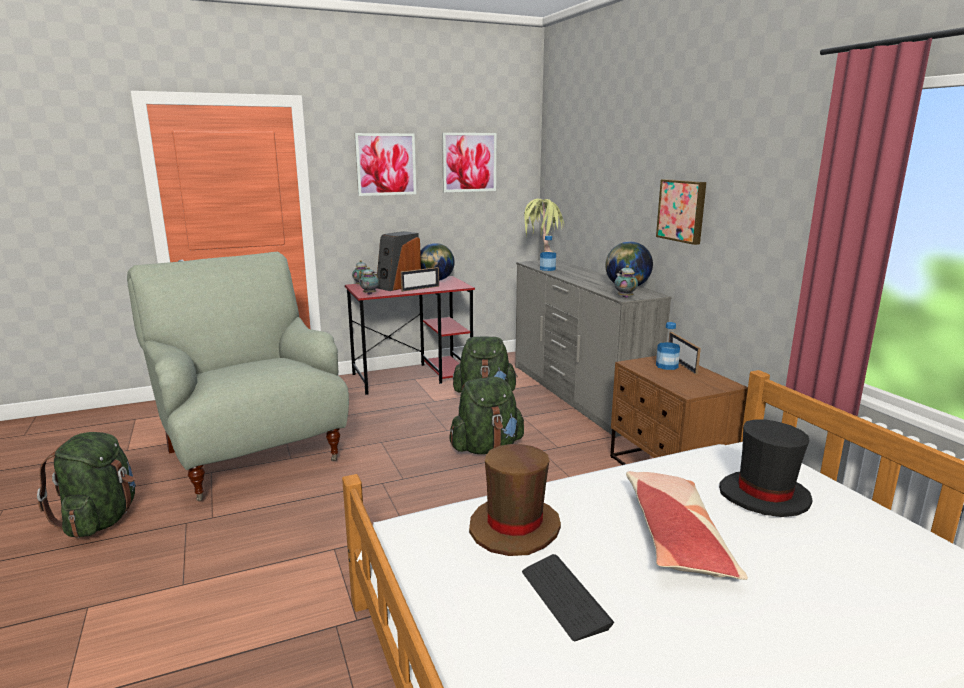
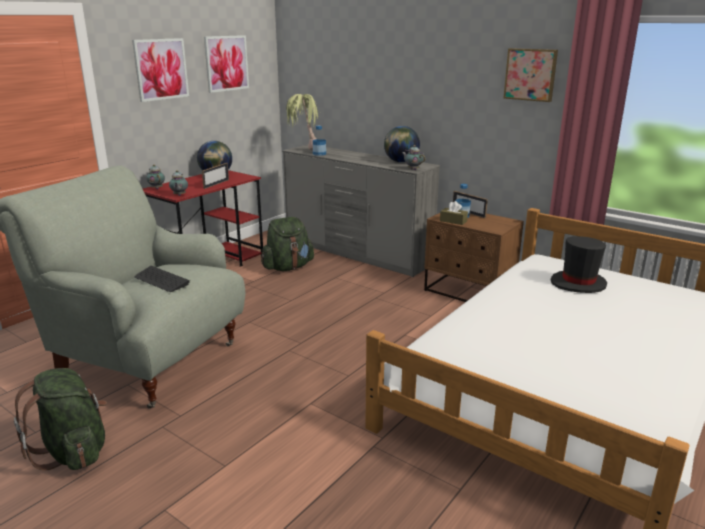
camera: 30 degrees left, 5 degrees up
speaker [377,231,421,291] -> none
green backpack [449,377,524,454] -> none
brown hat [469,444,561,556] -> none
keyboard [522,554,614,641] -> keyboard moved to [134,266,190,292]
pillow [626,471,748,580] -> none
picture [656,179,706,245] -> picture moved to [504,48,558,102]
none -> brown tissue box [440,201,468,225]

